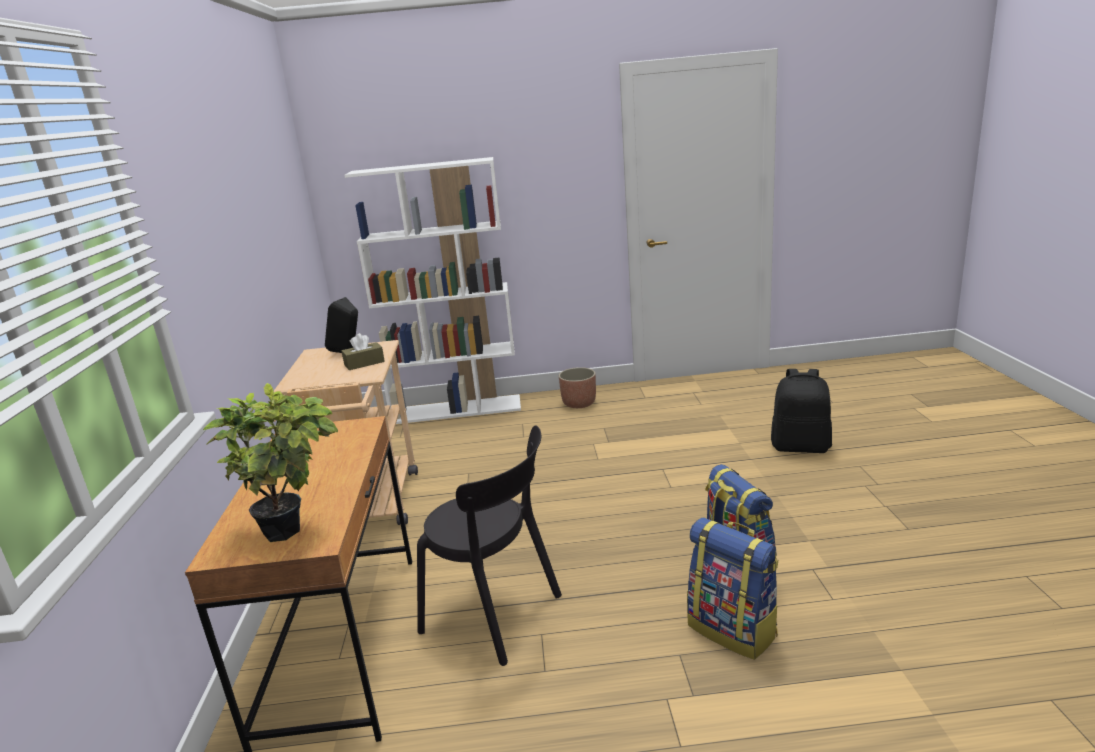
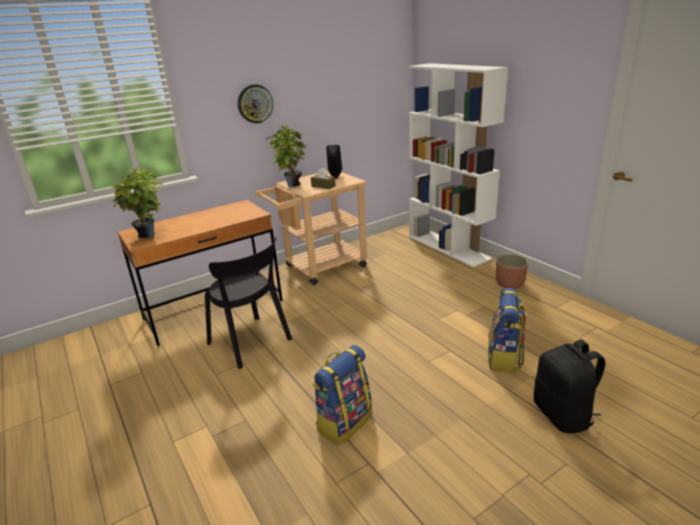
camera: 60 degrees right, 5 degrees up
black chair [417,425,562,666] -> black chair turned 45 degrees counterclockwise [205,237,292,369]
backpack [687,517,778,660] -> backpack moved to [488,288,525,373]
none -> wall clock [238,84,273,123]
none -> potted plant [265,126,306,187]

